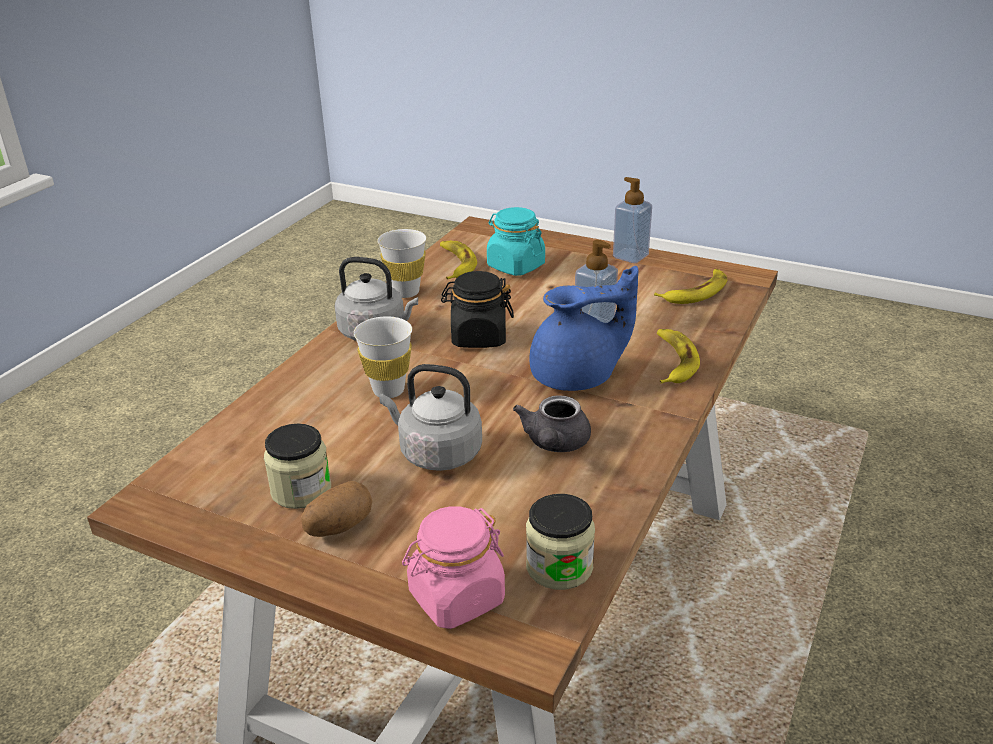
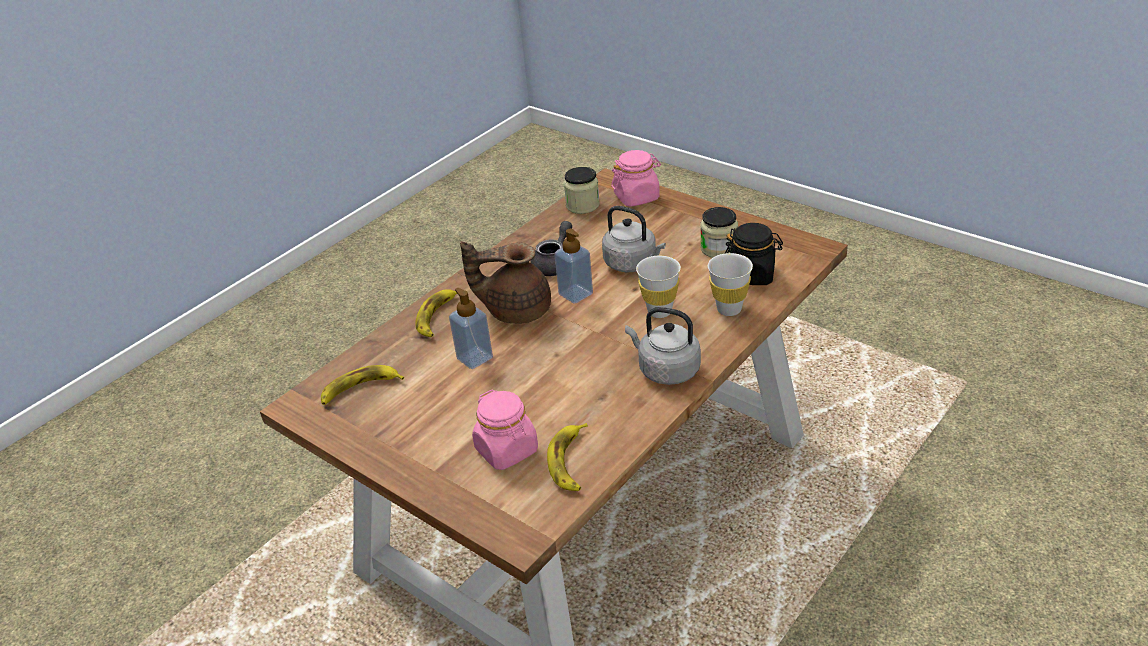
camera: 165 degrees left, 5 degrees up
potato [301,481,372,537] -> none
white cup [377,229,426,298] -> white cup moved to [708,253,753,316]
black jar [441,271,514,348] -> black jar moved to [725,223,783,285]
turquoise jar [487,207,545,276] -> pink jar [472,390,538,470]
blue teapot [529,266,638,391] -> brown teapot [460,241,551,324]
soap dispenser [613,177,652,263] -> soap dispenser moved to [554,229,593,304]

